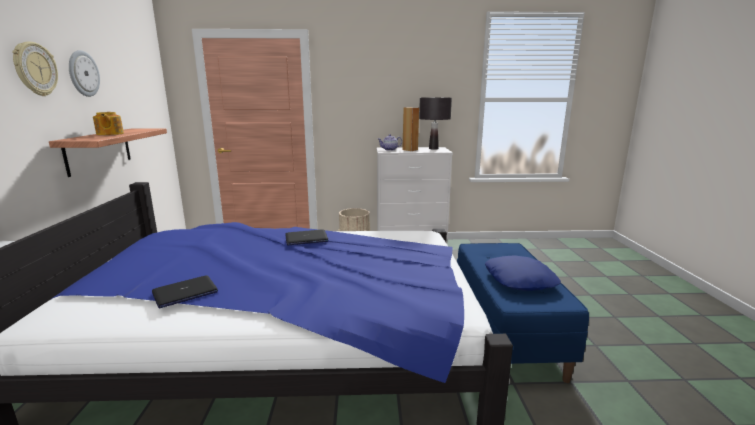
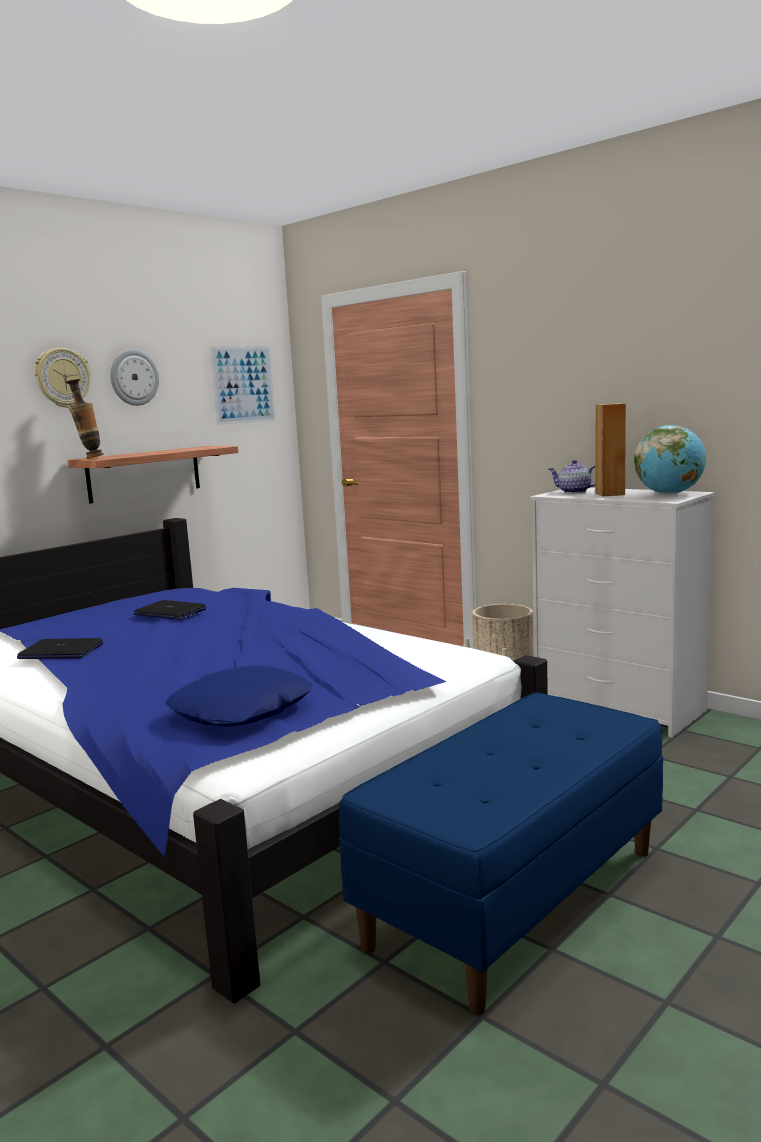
camera: 45 degrees right, 5 degrees down
teapot [93,112,124,135] -> none
laptop [285,230,328,245] -> laptop moved to [133,600,206,620]
black table lamp [419,97,452,150] -> globe [634,425,706,495]
blue pillow [485,256,561,291] -> blue pillow moved to [166,665,312,727]
none -> vase [65,379,104,459]
none -> picture [209,346,276,425]

